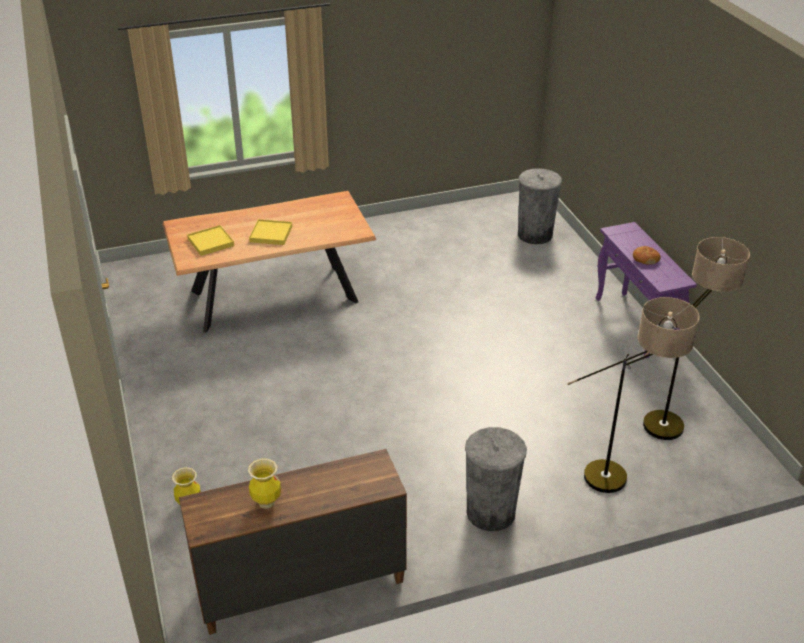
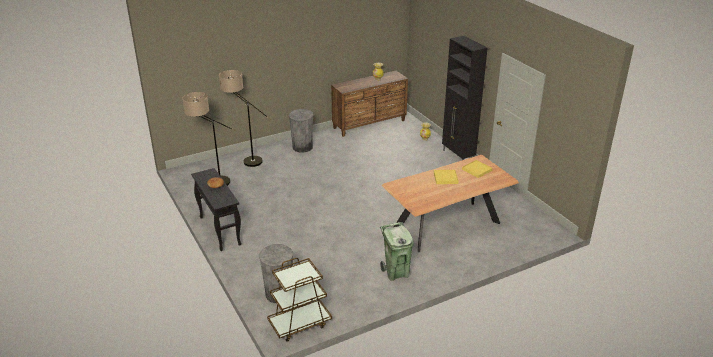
camera: 170 degrees right, 5 degrees down
purple console table [596,222,697,359] -> black console table [191,168,241,251]
none -> brown cart [267,258,332,342]
none -> green trash can [380,222,414,281]
none -> black cabinet [442,36,488,160]

